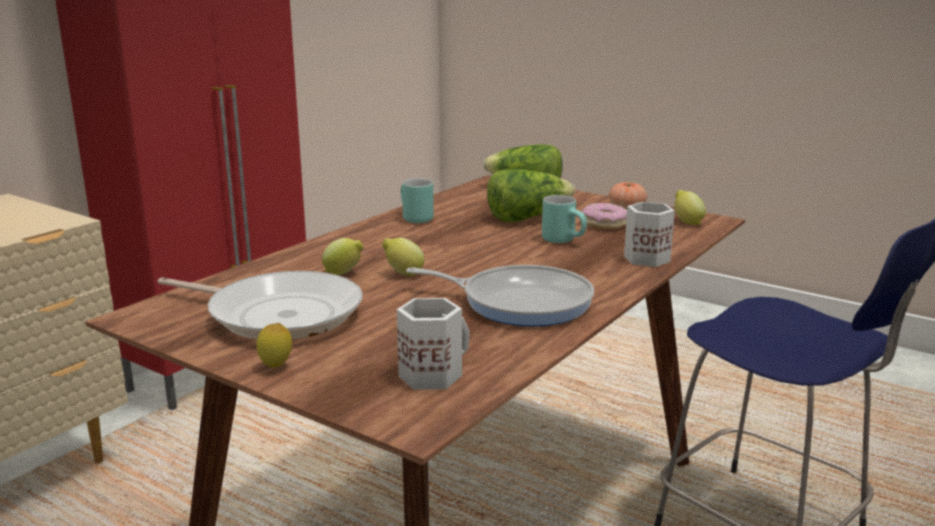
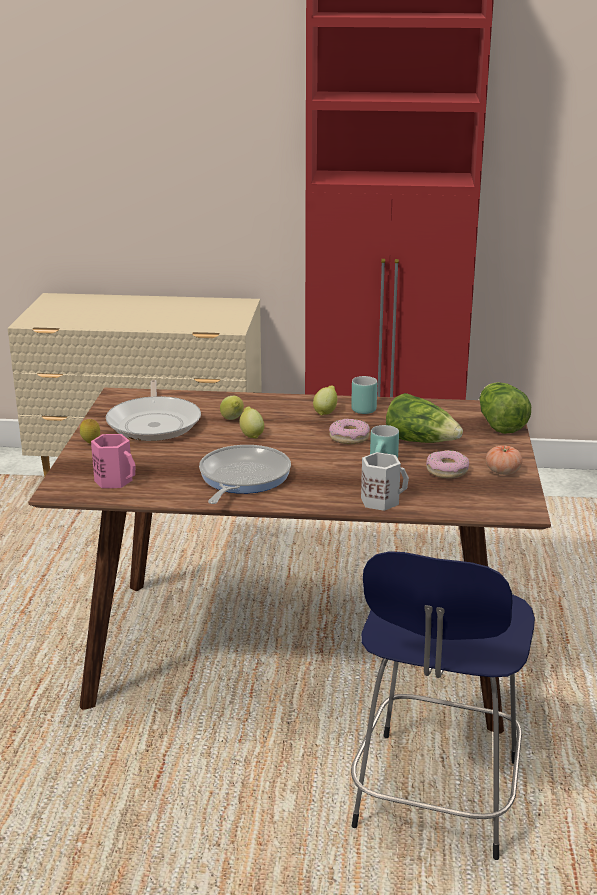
camera: 60 degrees right, 5 degrees up
white mug [397,298,470,390] -> pink mug [91,434,135,488]
frying pan [406,265,594,326] -> frying pan turned 150 degrees counterclockwise [199,445,291,504]
lemon [675,190,706,225] -> lemon moved to [313,385,337,416]
none -> donut [329,419,370,444]

